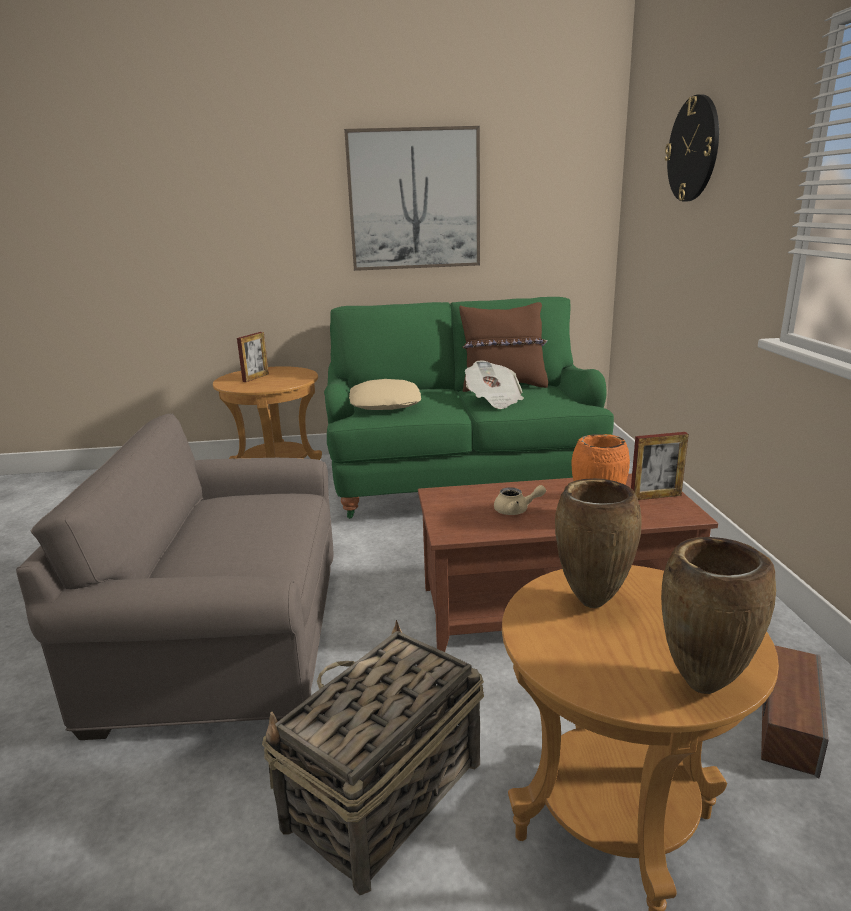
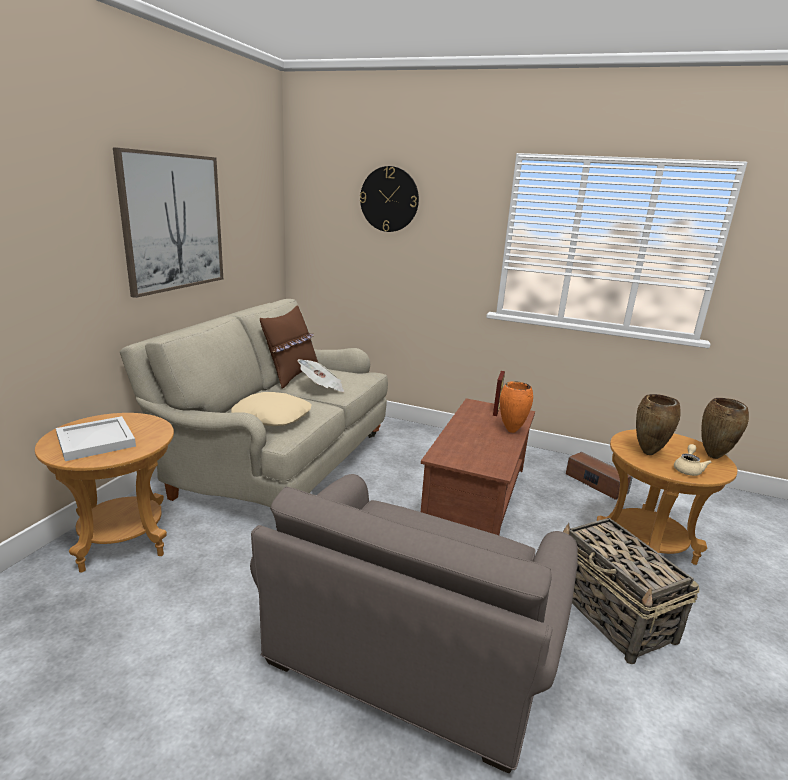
camera: 65 degrees left, 0 degrees up
picture frame [237,332,269,382] -> white tray [56,416,136,461]
green sofa [324,297,614,519] -> beige sofa [120,299,388,507]
beige teapot [494,485,546,515] -> beige teapot moved to [674,444,712,476]

